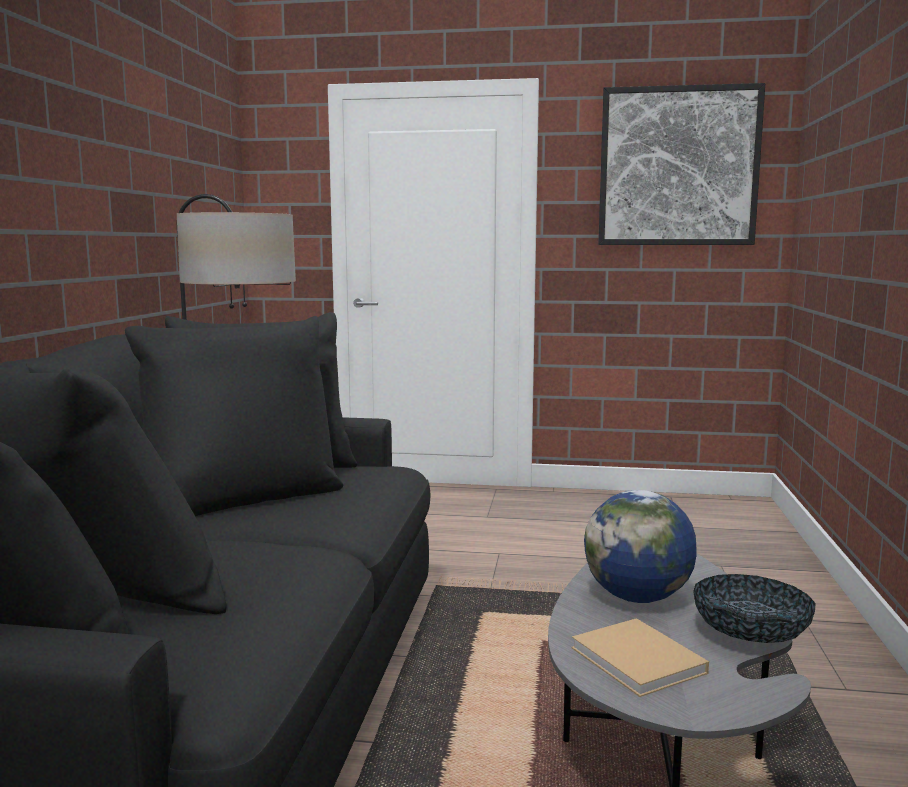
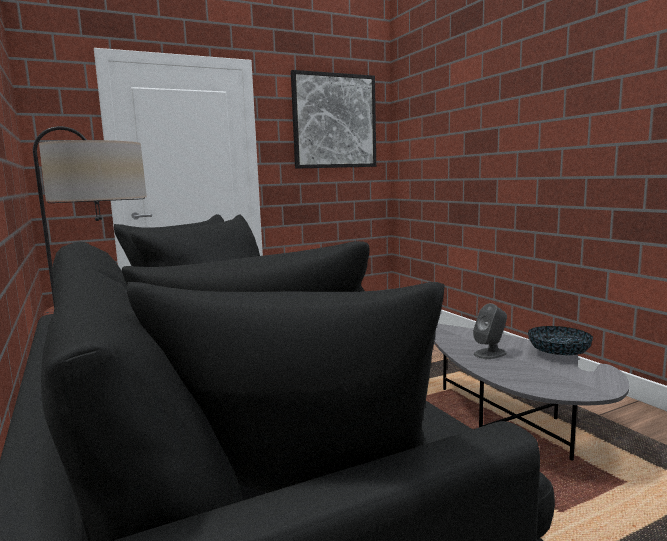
camera: 35 degrees left, 0 degrees up
beige book [571,618,709,697] -> none
globe [584,490,696,603] -> grey speaker [473,303,507,359]

